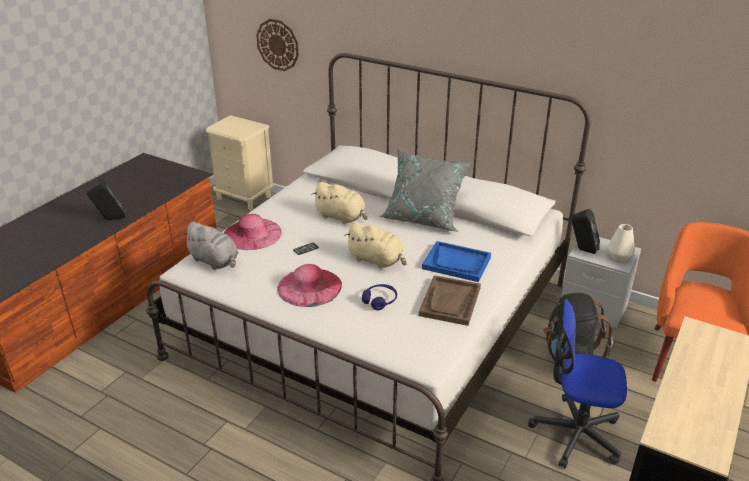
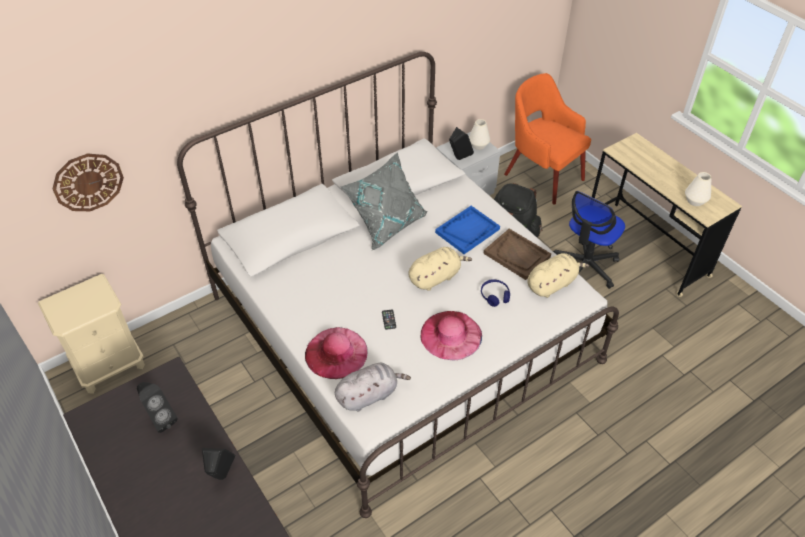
camera: 65 degrees left, 15 degrees up
beige plush toy [312,182,368,224] -> beige plush toy moved to [527,253,589,298]
none -> black speaker [137,382,178,433]
none -> white vase [685,172,711,206]

